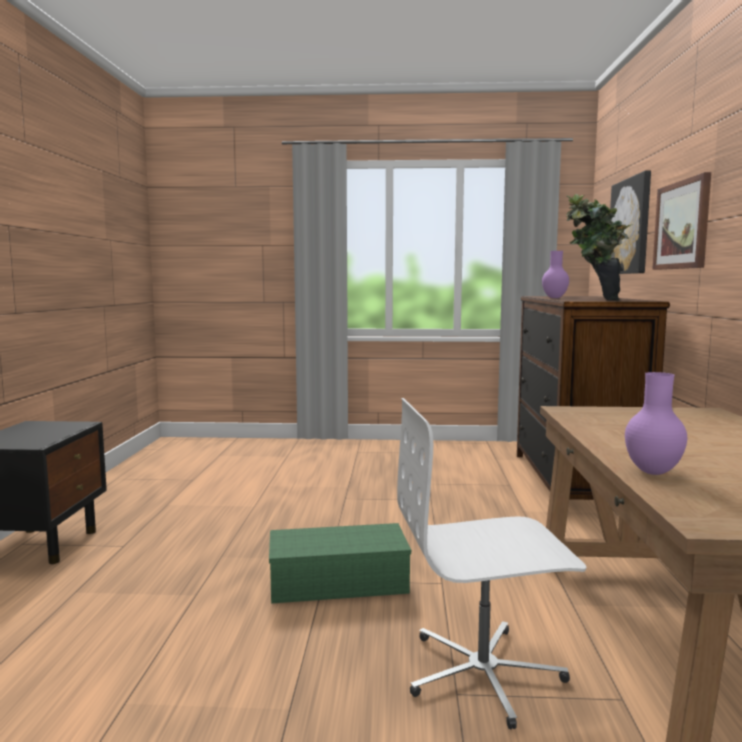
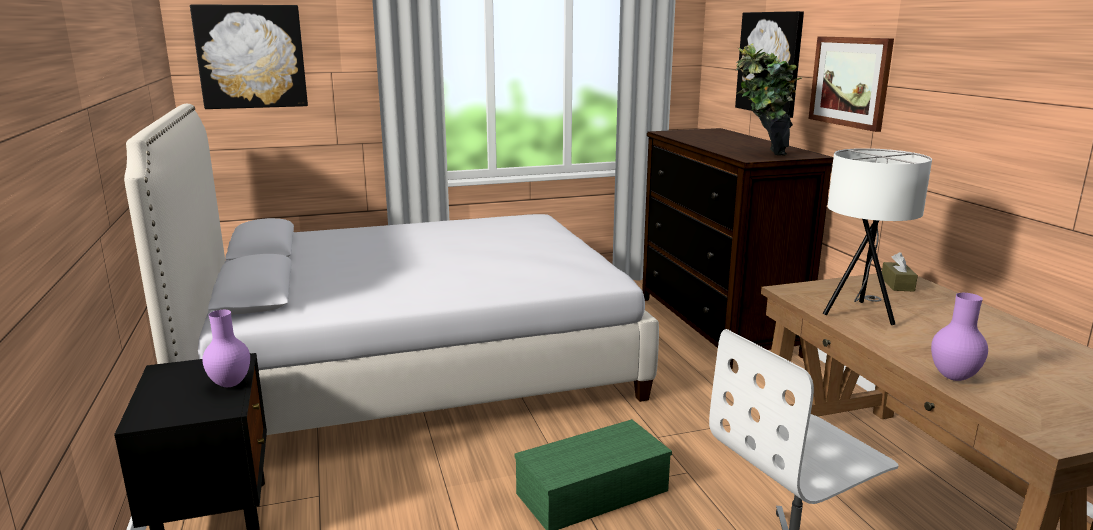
camera: 20 degrees left, 10 degrees up
purple vase [542,251,569,298] -> purple vase moved to [202,310,250,387]
none -> white bed [124,104,659,435]
none -> picture [190,4,308,109]
none -> white table lamp [823,148,932,325]
none -> brown tissue box [882,252,918,292]

